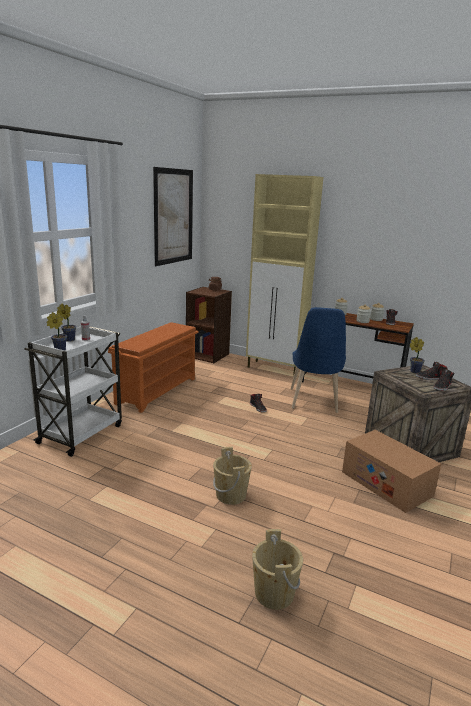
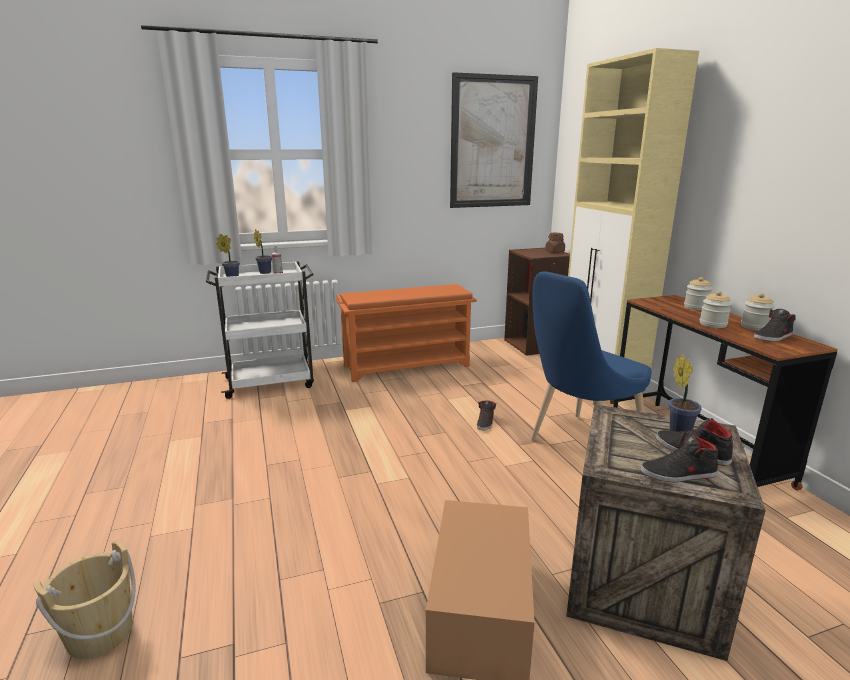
camera: 45 degrees right, 0 degrees up
beige bucket [213,447,252,505] -> none

